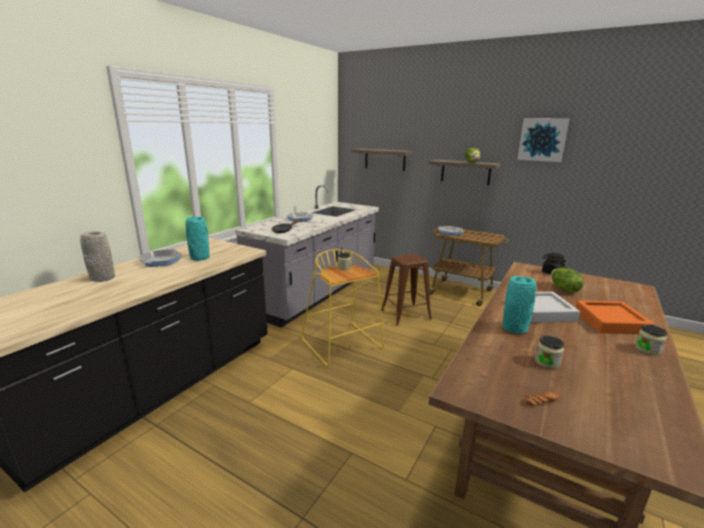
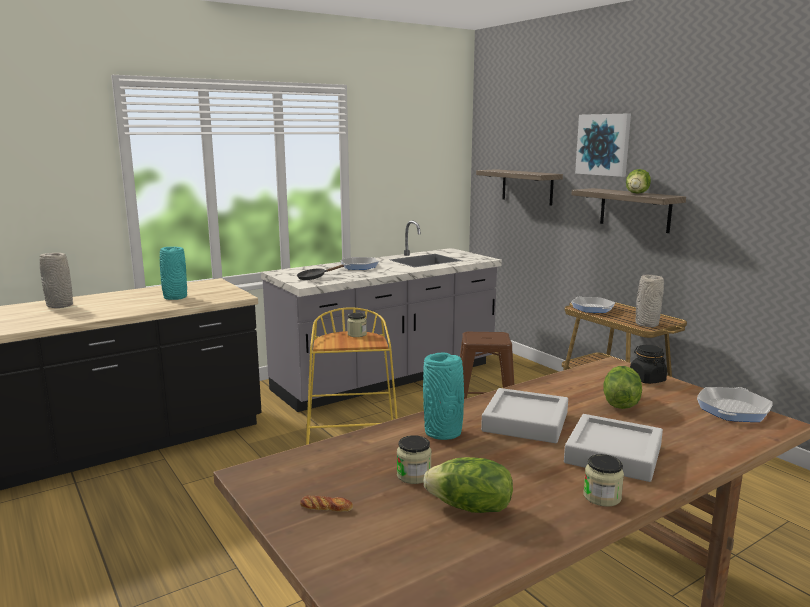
camera: 25 degrees right, 5 degrees down
frying pan [138,249,182,267] -> frying pan moved to [697,387,773,422]
picture [517,118,570,162] -> picture moved to [575,114,631,177]
orange tray [575,300,655,334] -> grey tray [564,414,663,482]
none -> lettuce [423,457,513,513]
none -> grey vase [636,275,664,327]

